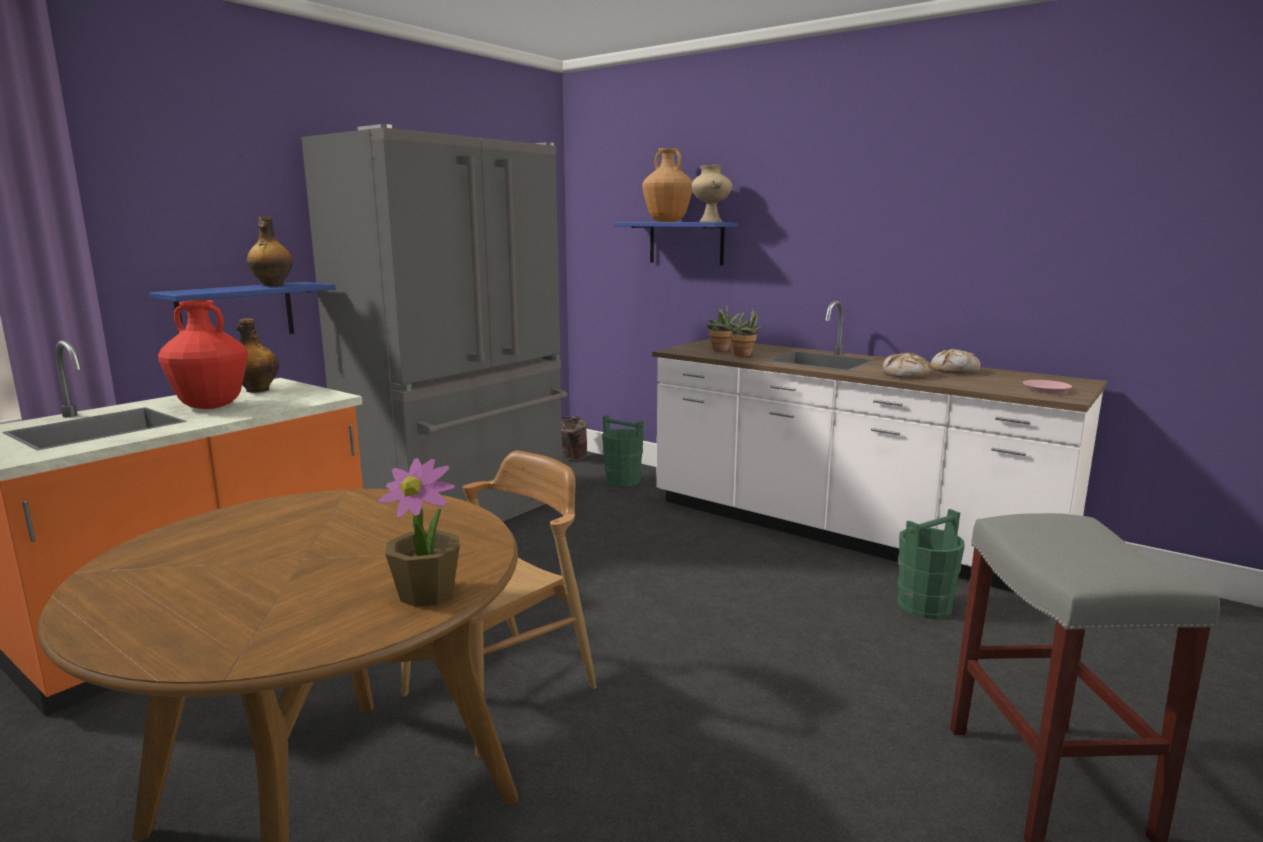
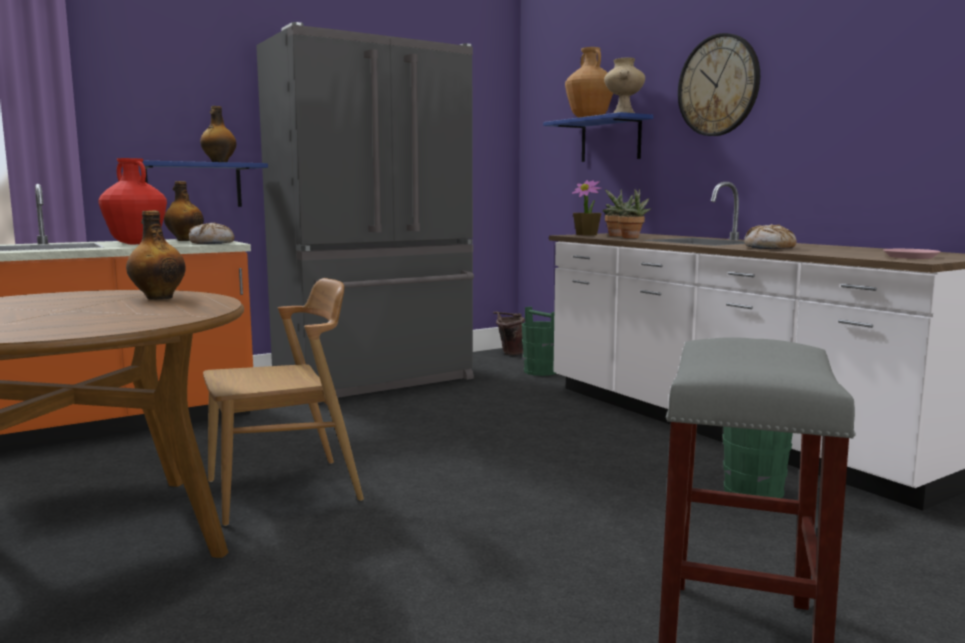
camera: 20 degrees right, 5 degrees down
potted plant [379,458,460,607] -> potted plant moved to [572,180,602,236]
bread [931,349,981,374] -> bread moved to [189,223,234,244]
none -> bottle [126,210,186,300]
none -> wall clock [678,33,760,136]

